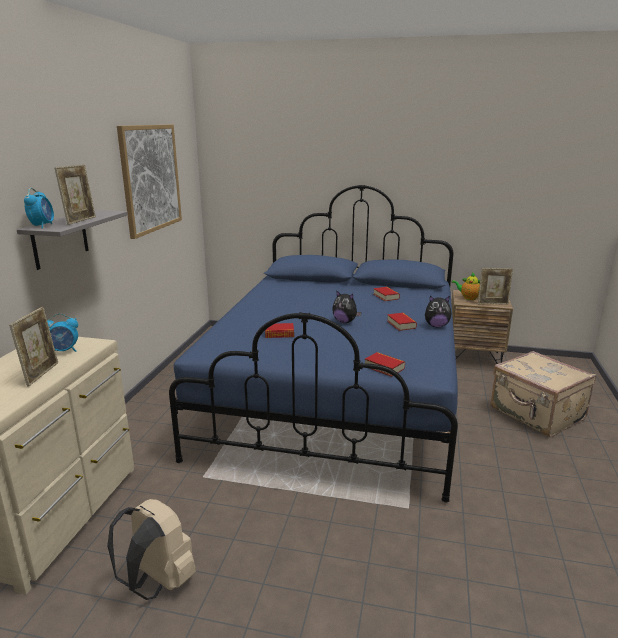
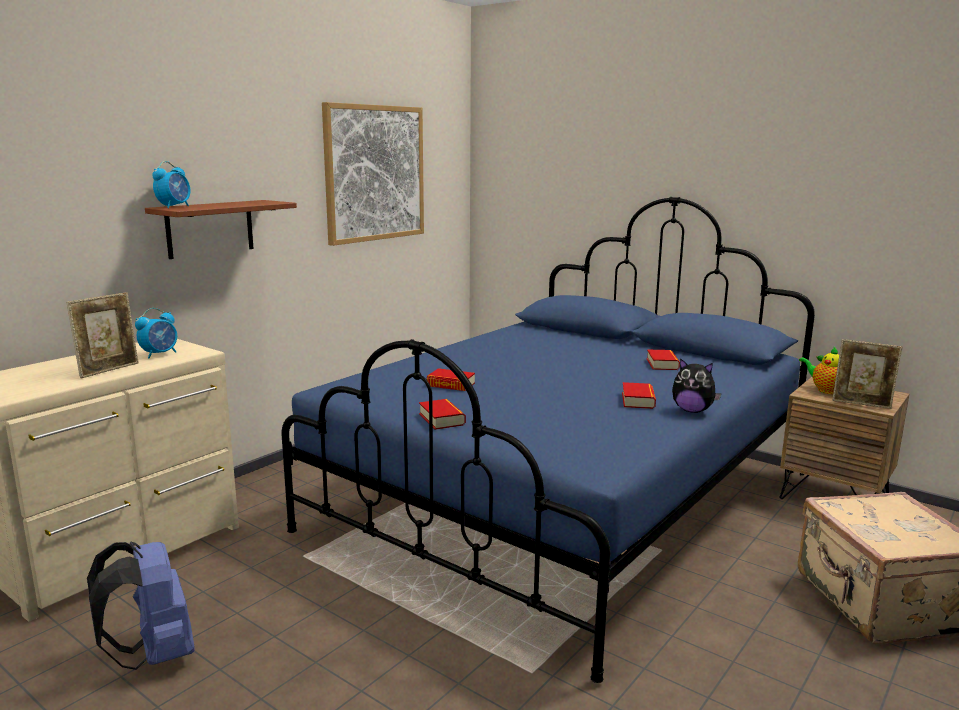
camera: 25 degrees right, 5 degrees down
grey shelf [17,210,128,270] -> brown shelf [145,200,297,259]
alarm clock [47,314,78,352] -> alarm clock turned 60 degrees counterclockwise [135,308,177,358]
picture frame [55,165,96,225] -> none
beige backpack [107,499,196,600] -> blue backpack [87,542,195,670]
plush toy [332,290,361,323] -> none
book [365,352,405,377] -> book moved to [419,399,466,430]

